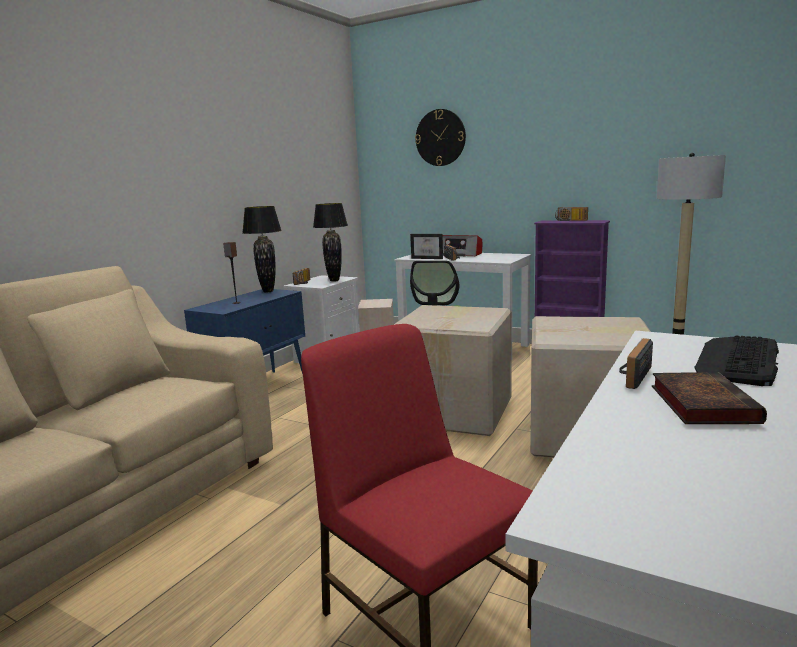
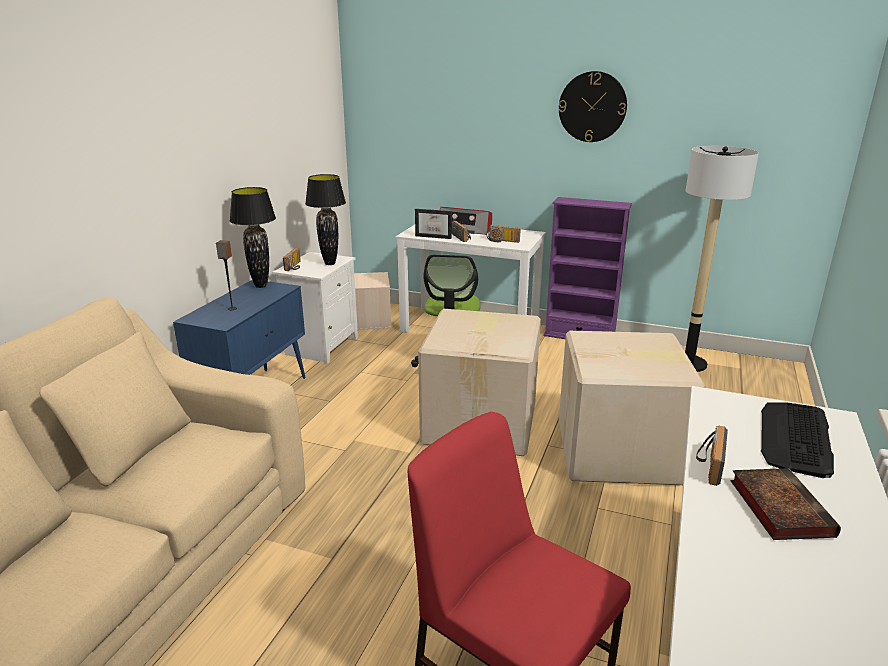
camera: 10 degrees left, 10 degrees up
wall clock [415,109,466,166] -> wall clock moved to [559,71,627,142]
radio [555,207,588,221] -> radio moved to [486,225,521,243]

